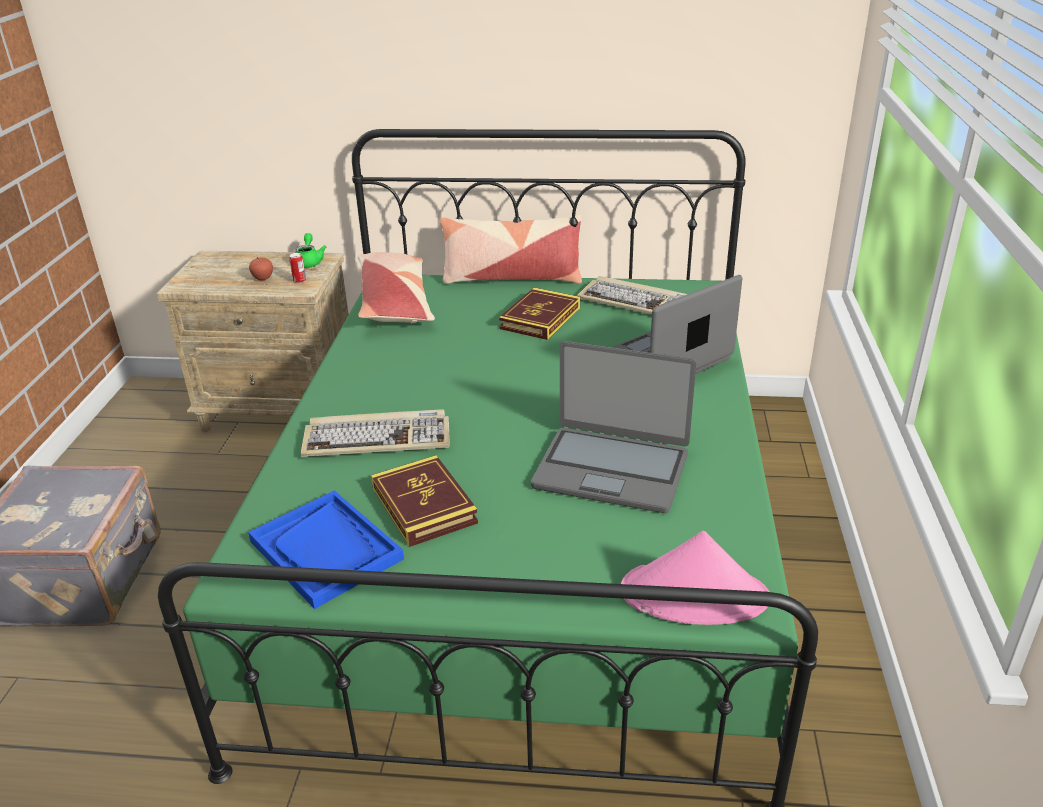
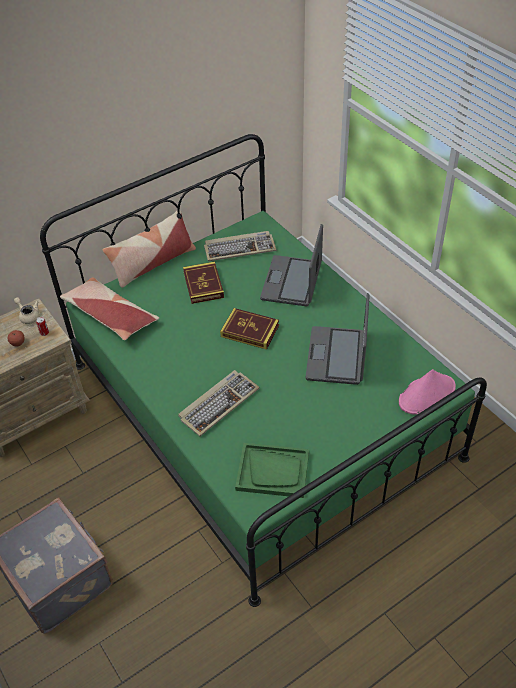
camera: 40 degrees left, 15 degrees up
blue tray [248,490,404,609] -> green tray [235,443,309,498]
green teapot [295,233,326,268] -> beige teapot [14,297,40,324]
book [371,455,478,547] -> book moved to [220,308,279,350]
laptop [531,341,696,513] -> laptop turned 120 degrees clockwise [306,293,369,385]

